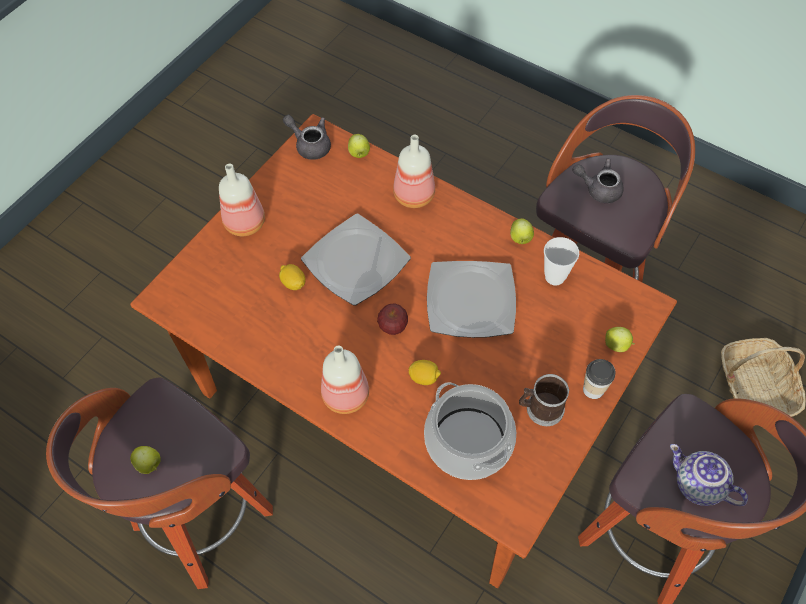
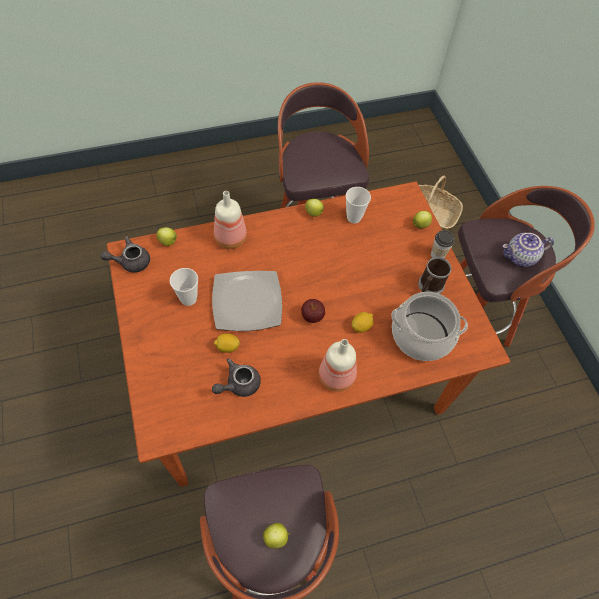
camera: 55 degrees left, 0 degrees up
bottle [219,164,265,236] -> none
plate [427,261,516,338] -> none
grey teapot [572,159,624,203] -> grey teapot moved to [212,358,261,397]
none -> cup [170,268,198,306]

